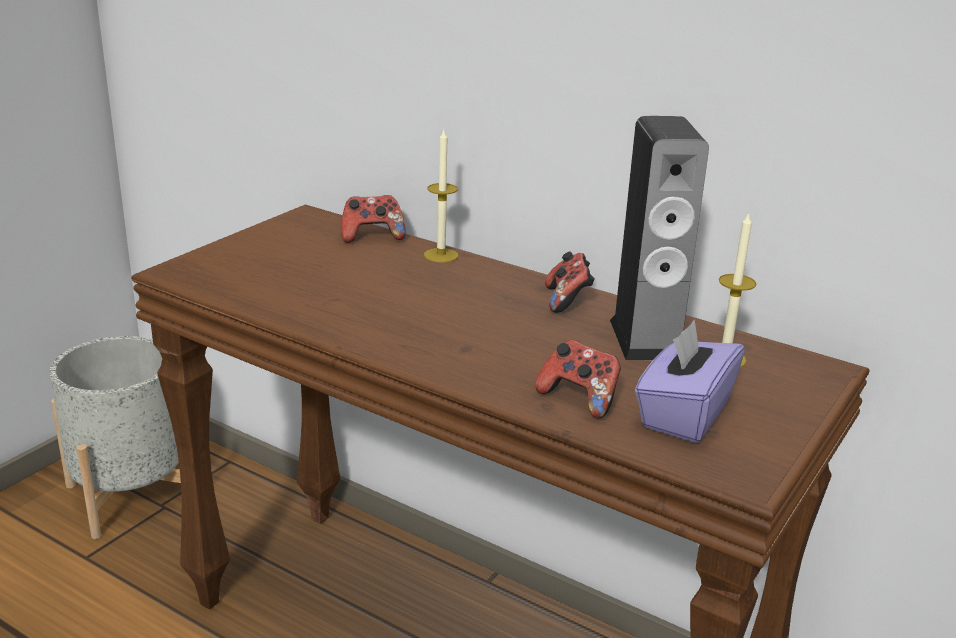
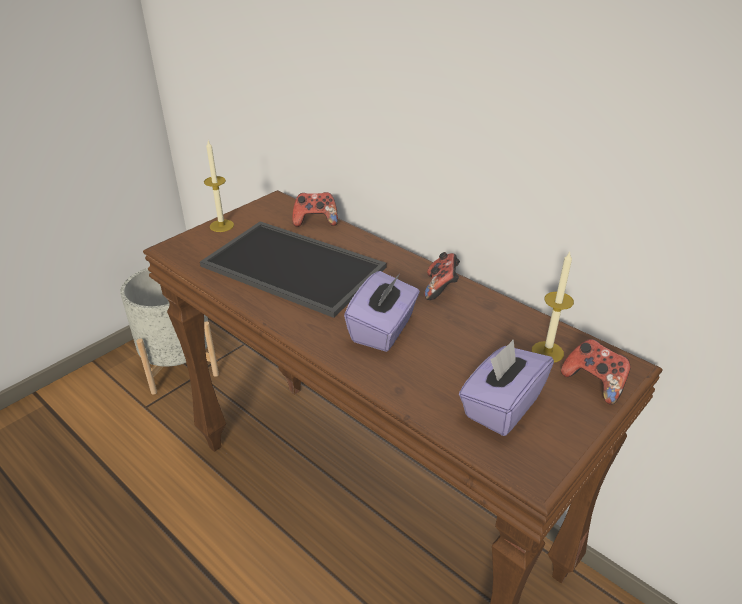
camera: 10 degrees right, 10 degrees up
candle [424,130,458,262] -> candle moved to [204,141,234,232]
game controller [535,340,621,418] -> game controller moved to [561,339,631,405]
speaker [610,116,709,360] -> none
none -> tray [200,221,387,318]
none -> purple tissue box [344,271,420,352]

